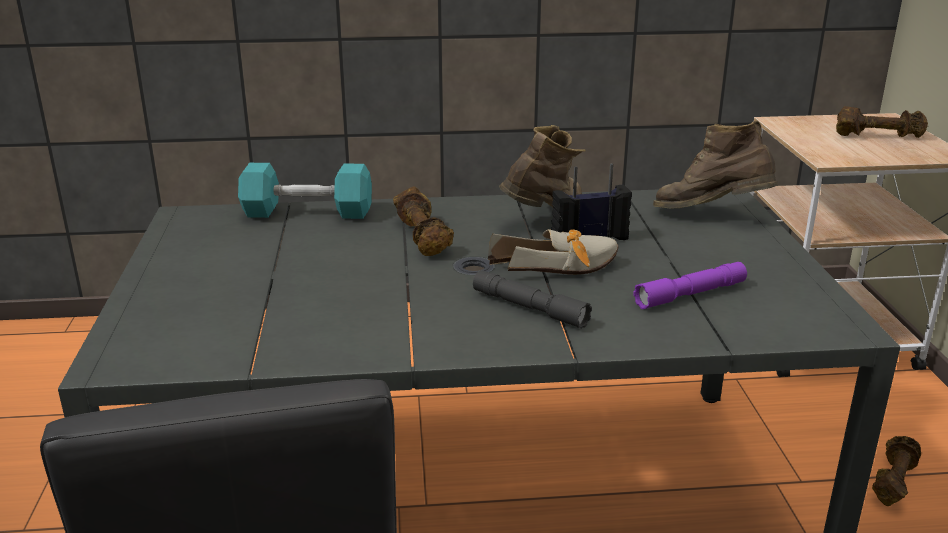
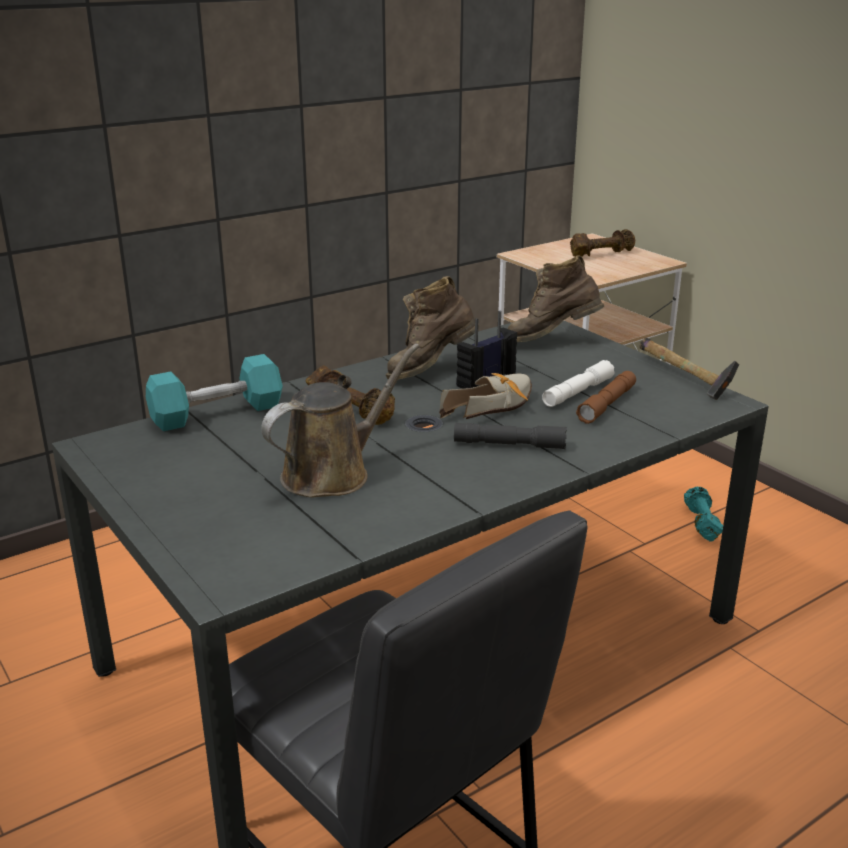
camera: 30 degrees left, 0 degrees up
brown boot [499,125,586,208] -> brown boot turned 135 degrees counterclockwise [386,276,480,379]
purple flashlight [633,262,747,309] -> brown flashlight [576,371,636,424]
brown dumbbell [872,436,921,506] -> turquoise dumbbell [684,487,723,542]
none -> brown watering can [261,344,420,497]
none -> white flashlight [542,360,615,407]
none -> hammer [640,338,739,400]

